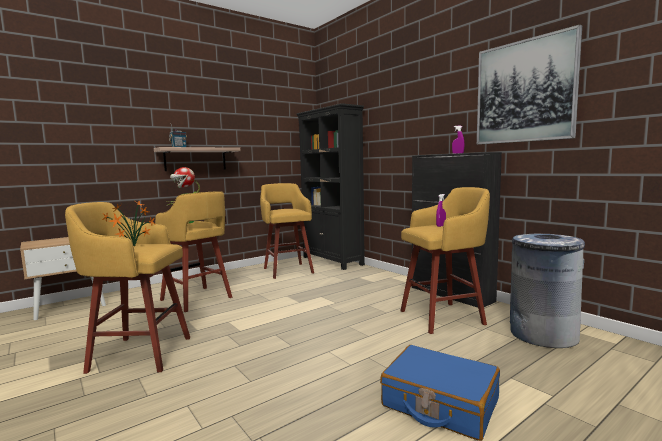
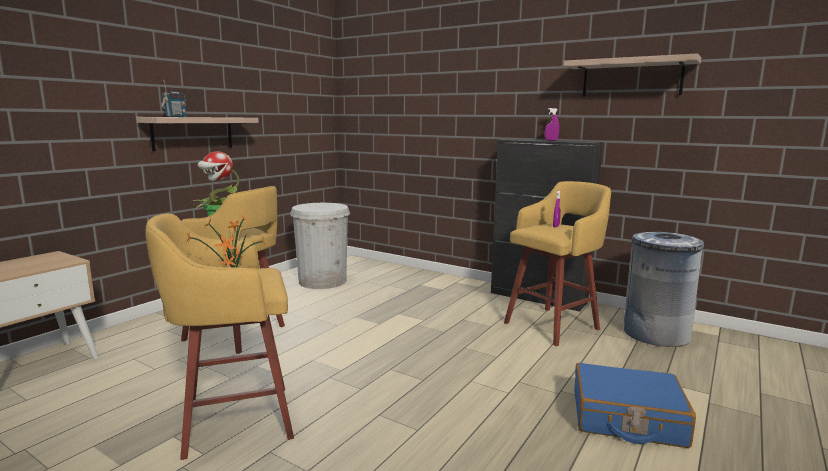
camera: 20 degrees left, 5 degrees up
yellow stool [260,183,314,279] -> white trash can [290,203,350,289]
black bookcase [296,103,365,270] -> none
picture [477,25,582,144] -> shelf [564,53,701,96]

